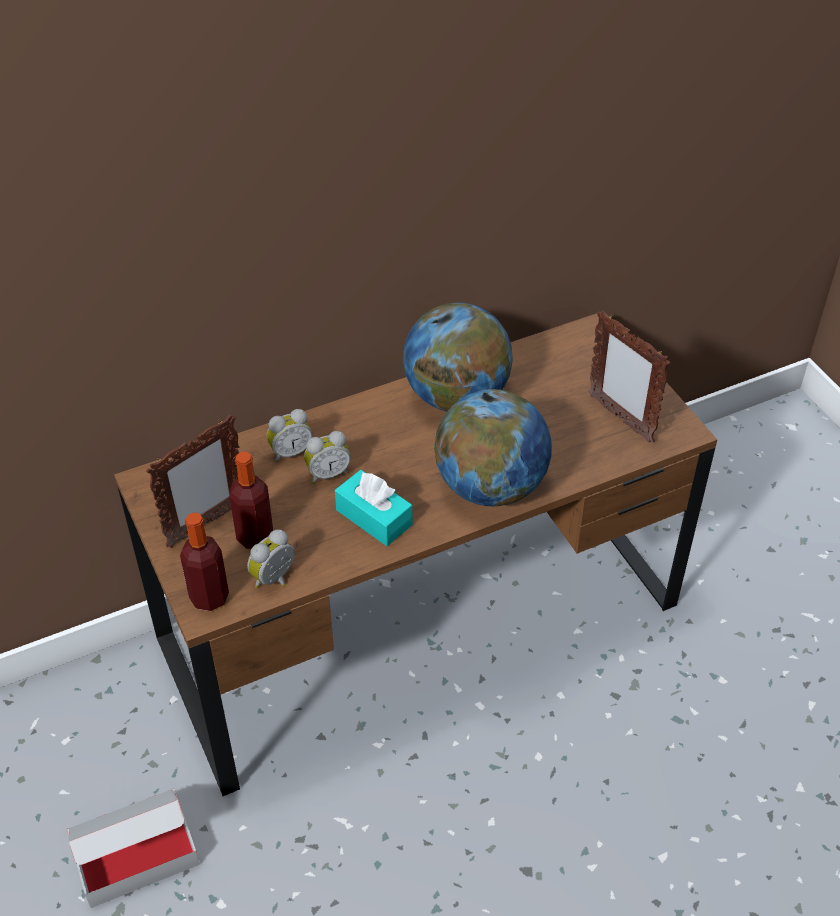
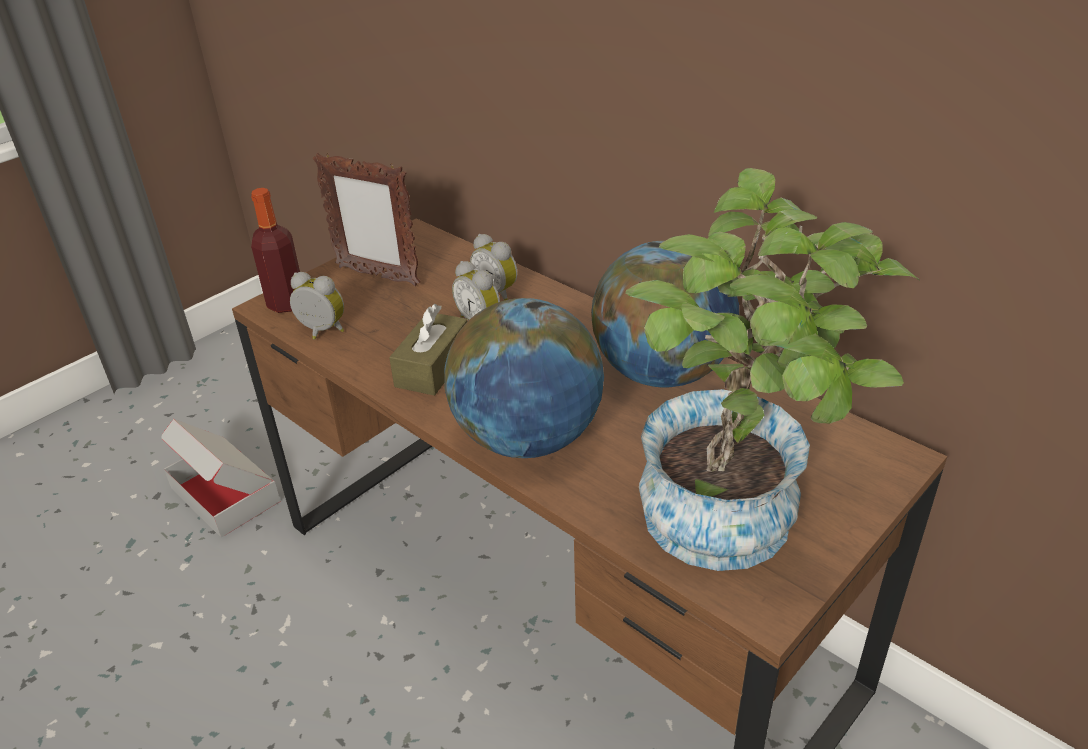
camera: 70 degrees right, 10 degrees down
bottle [230,452,273,549] -> none
turquoise tissue box [335,470,412,546] -> brown tissue box [389,304,467,396]
picture frame [589,311,670,443] -> potted plant [625,168,921,571]

